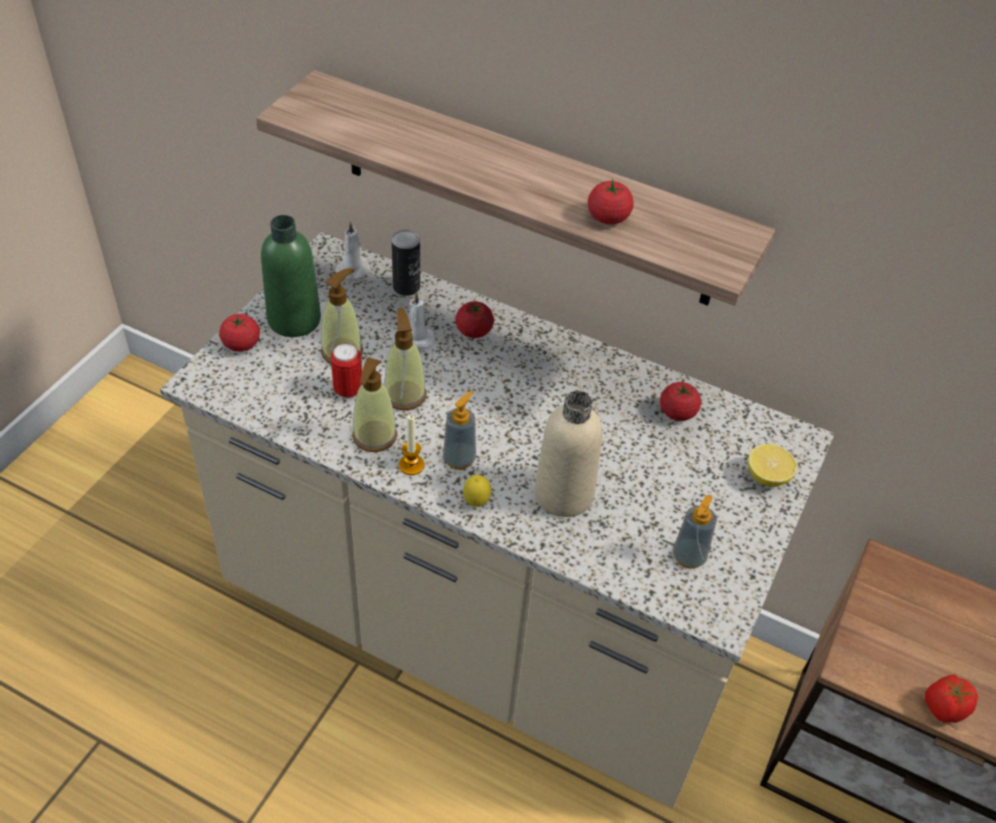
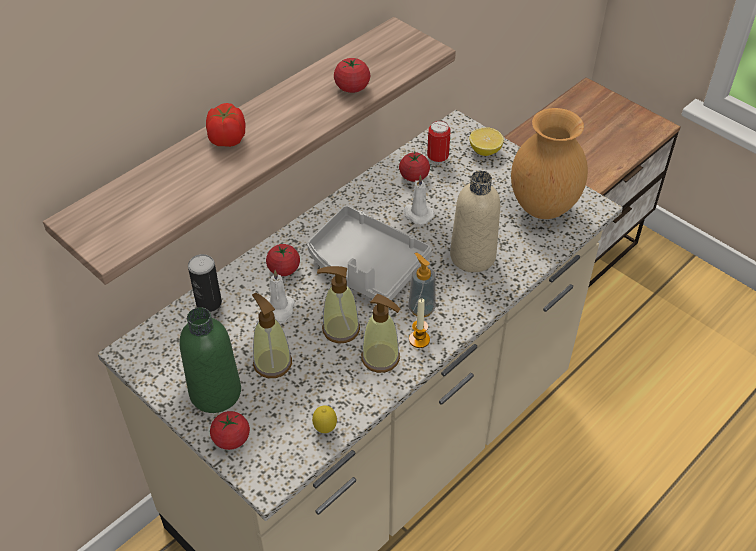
camera: 70 degrees left, 0 degrees up
can [331,343,362,399] -> can moved to [427,121,451,164]
white candle [336,220,370,280] -> white candle moved to [404,175,434,225]
lemon [463,475,491,507] -> lemon moved to [312,405,337,433]
soap dispenser [673,495,717,569] -> brown vase [511,108,588,219]
tomato [925,675,978,723] -> tomato moved to [206,103,245,147]
none -> grey tray [307,205,432,301]

